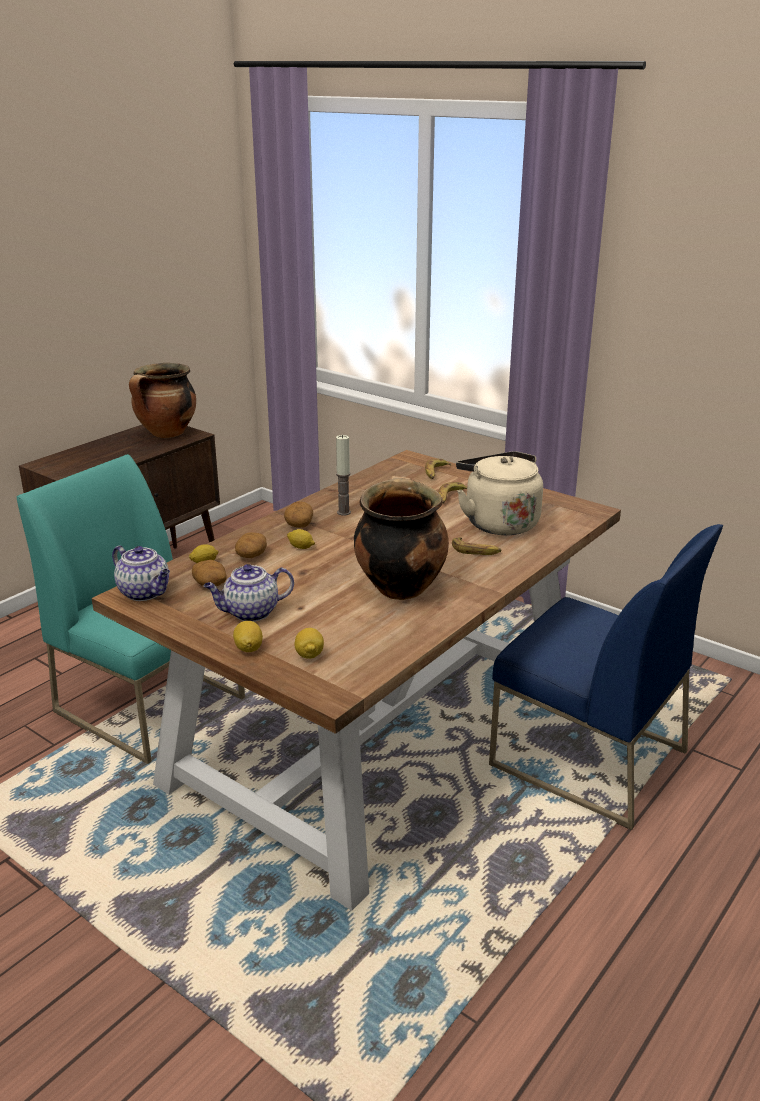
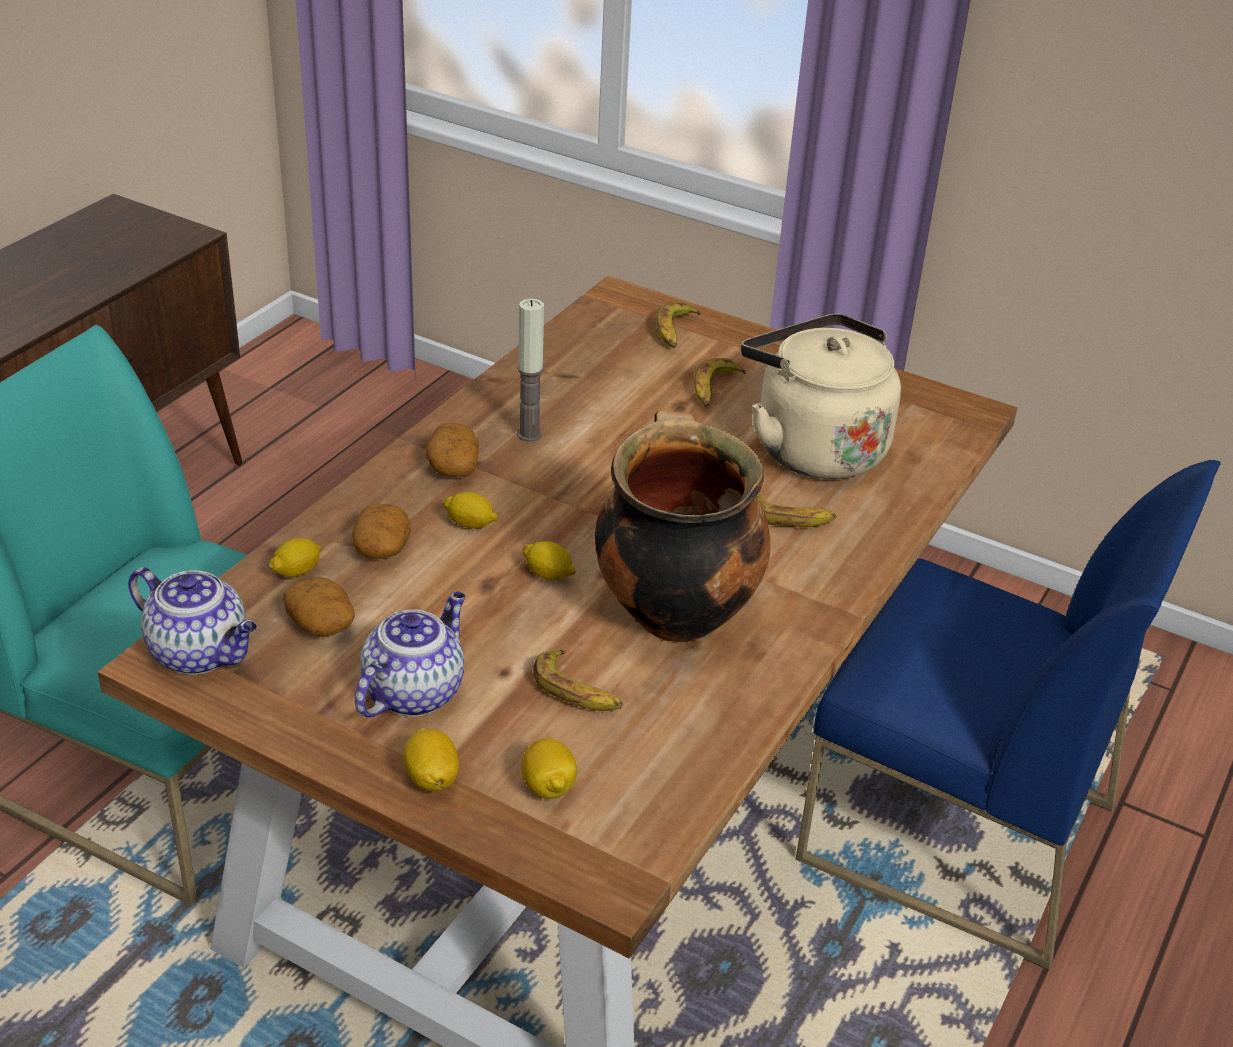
camera: 10 degrees left, 10 degrees up
cooking pot [129,363,196,438] -> none
teapot [204,564,294,622] -> teapot turned 150 degrees clockwise [355,592,466,717]
none -> lemon [522,541,576,581]
none -> banana [533,650,623,711]

